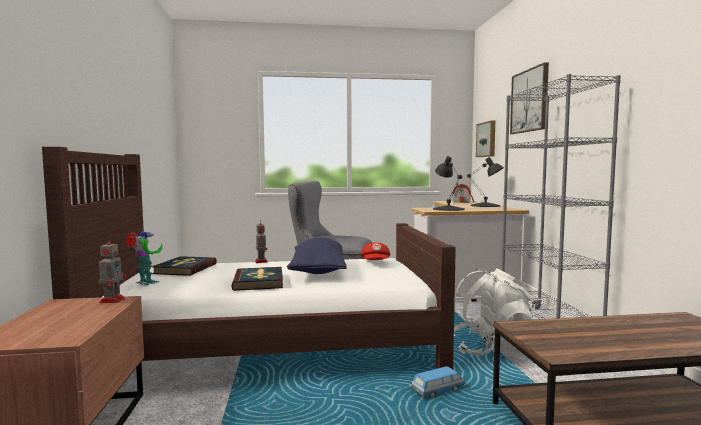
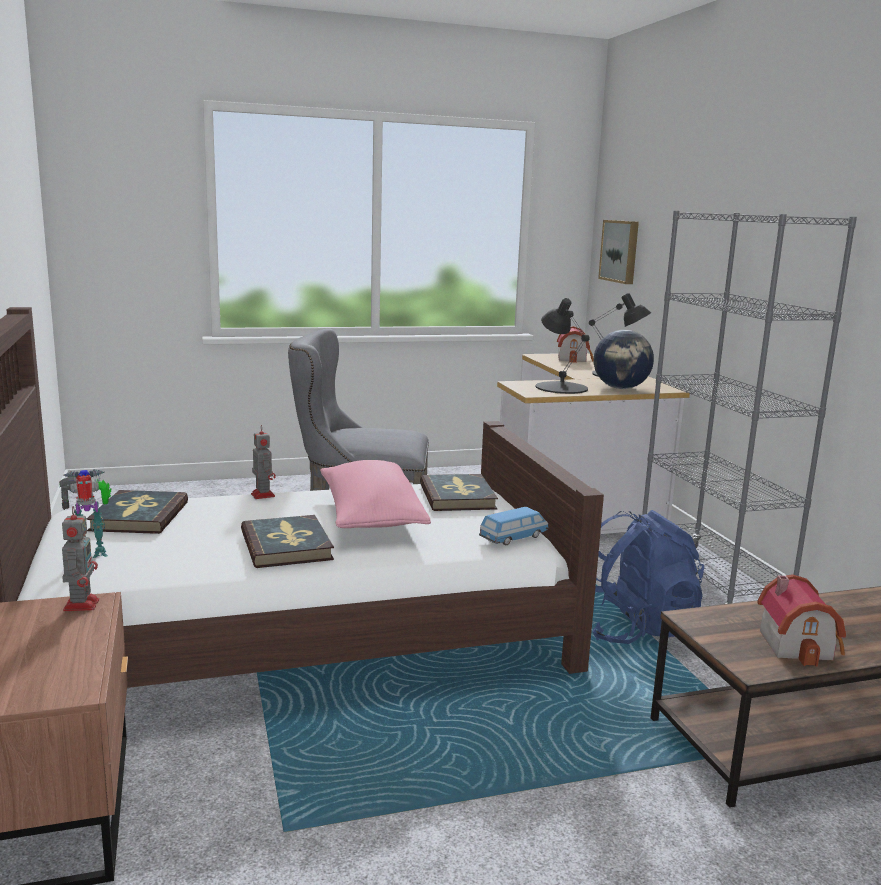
camera: 10 degrees left, 10 degrees up
toy robot [126,232,162,286] -> toy robot turned 45 degrees counterclockwise [59,469,111,558]
blue pillow [287,237,347,274] -> pink pillow [320,460,431,528]
red cap [361,243,390,260] -> book [420,474,498,511]
toy car [412,366,465,398] -> toy car moved to [479,507,549,545]
white backpack [454,268,535,356] -> blue backpack [592,510,704,644]
picture [510,62,549,134] -> none
none -> globe [594,330,654,389]
none -> toy house [757,574,846,667]

